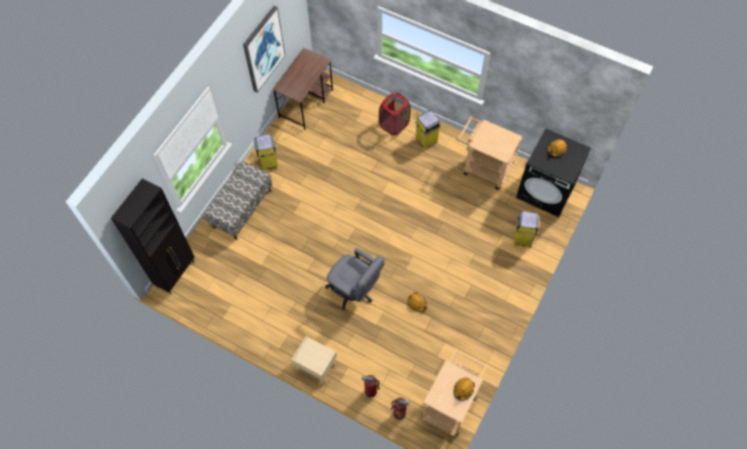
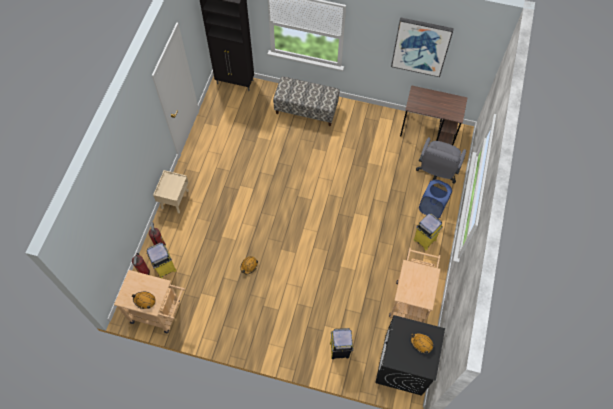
camera: 75 degrees right, 0 degrees up
yellow trash can [254,134,279,171] -> yellow trash can moved to [146,242,177,278]
grey office chair [325,248,384,310] -> grey office chair moved to [416,137,466,184]
red laundry basket [379,93,411,135] -> blue laundry basket [419,180,453,218]

